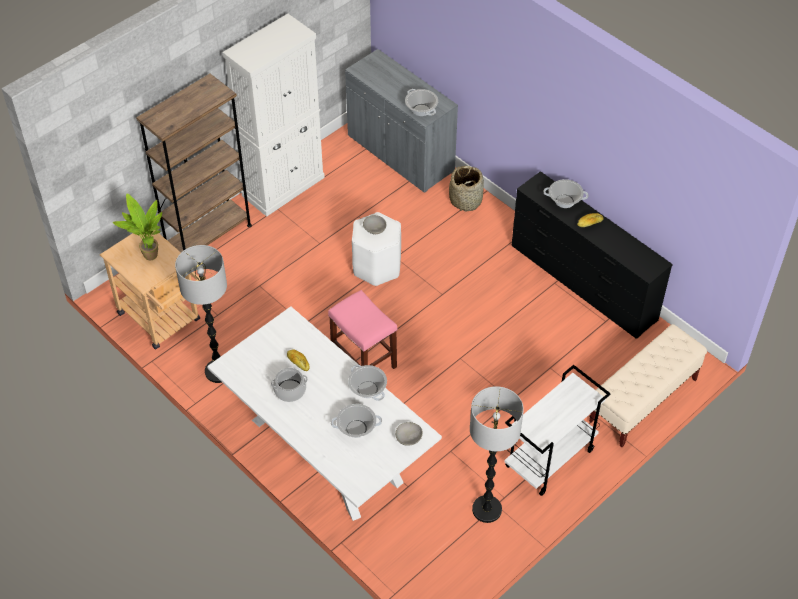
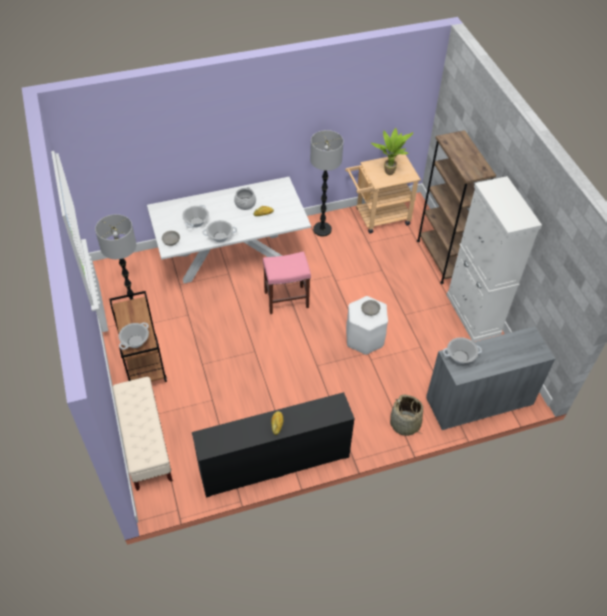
camera: 115 degrees right, 0 degrees up
white cart [504,365,611,496] -> brown cart [109,291,167,382]
cooking pot [543,179,589,208] -> cooking pot moved to [119,322,149,350]

